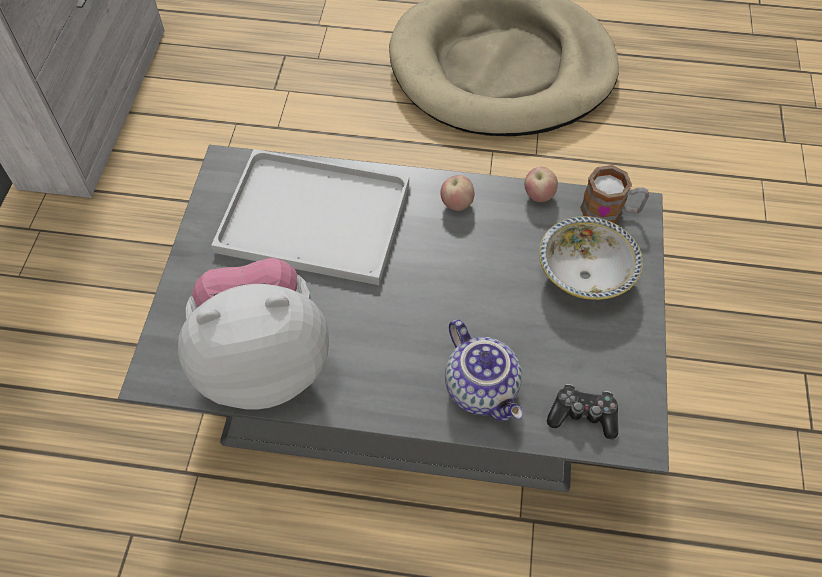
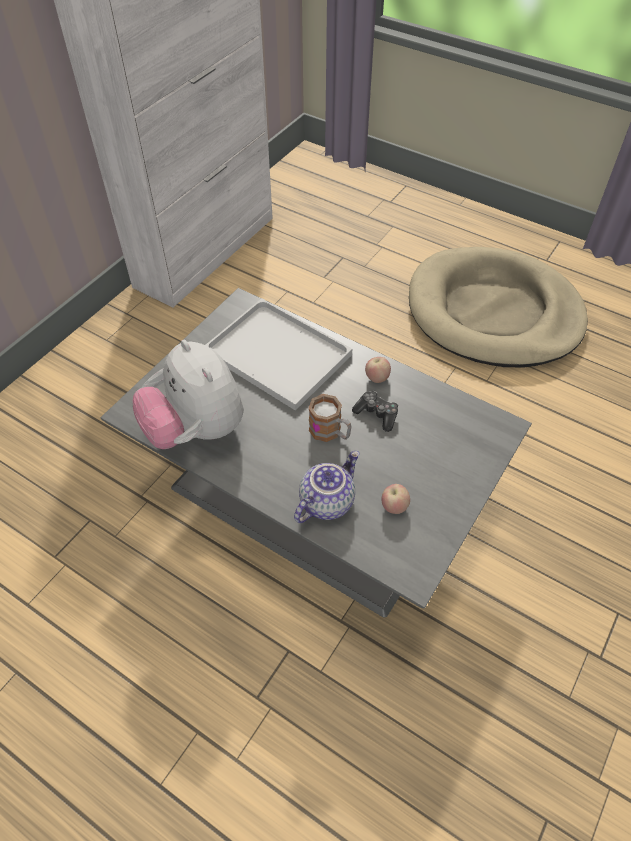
camera: 25 degrees right, 5 degrees down
plush toy [178,258,329,409] -> plush toy turned 135 degrees counterclockwise [133,340,244,449]
teapot [445,319,523,421] -> teapot turned 135 degrees counterclockwise [294,451,360,523]
apple [524,167,558,202] -> apple moved to [381,484,410,514]
bowl [539,216,643,300] -> none
game controller [547,384,618,439] -> game controller moved to [352,391,398,432]
mug [580,165,649,223] -> mug moved to [309,394,352,442]

